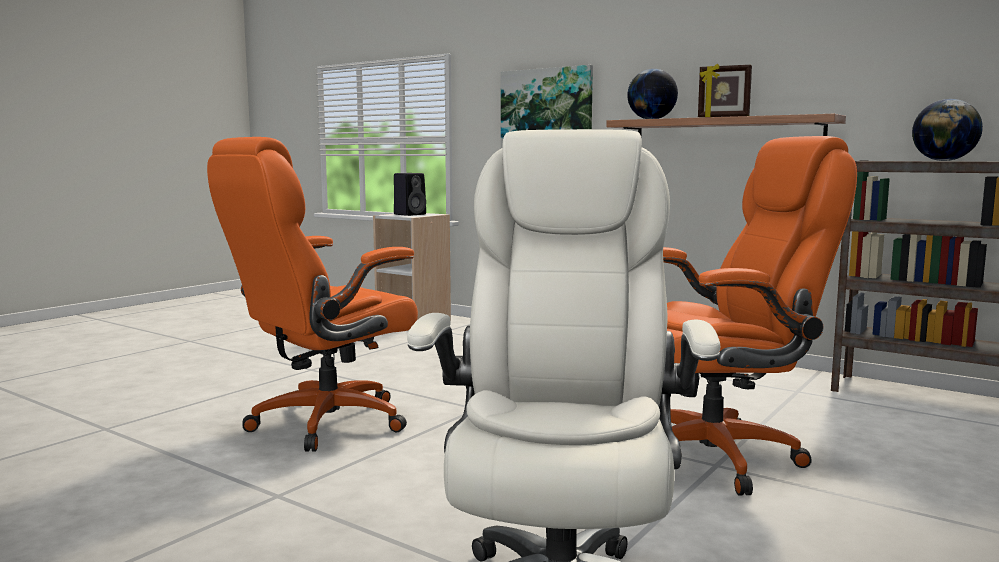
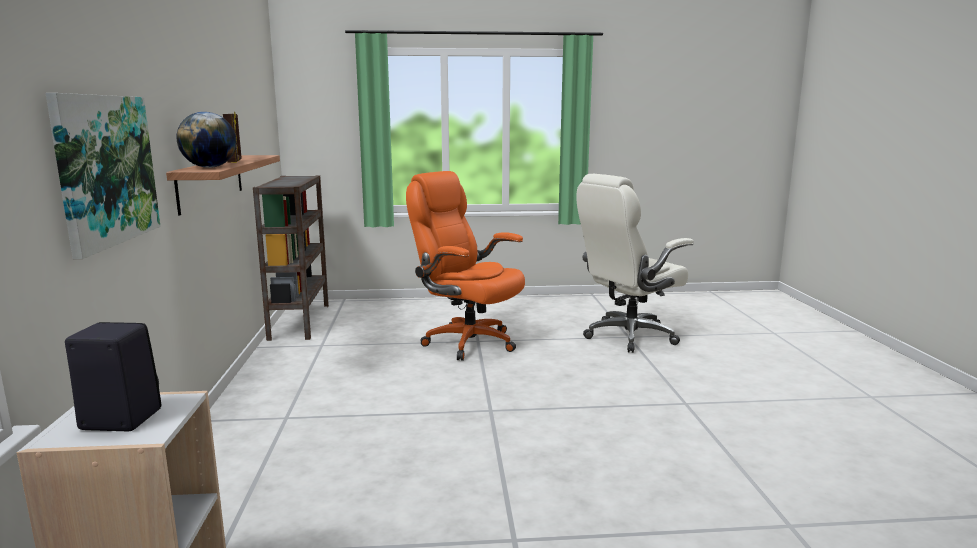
camera: 130 degrees left, 5 degrees up
orange office chair [207,137,418,452] -> none
globe [912,99,983,161] -> none

